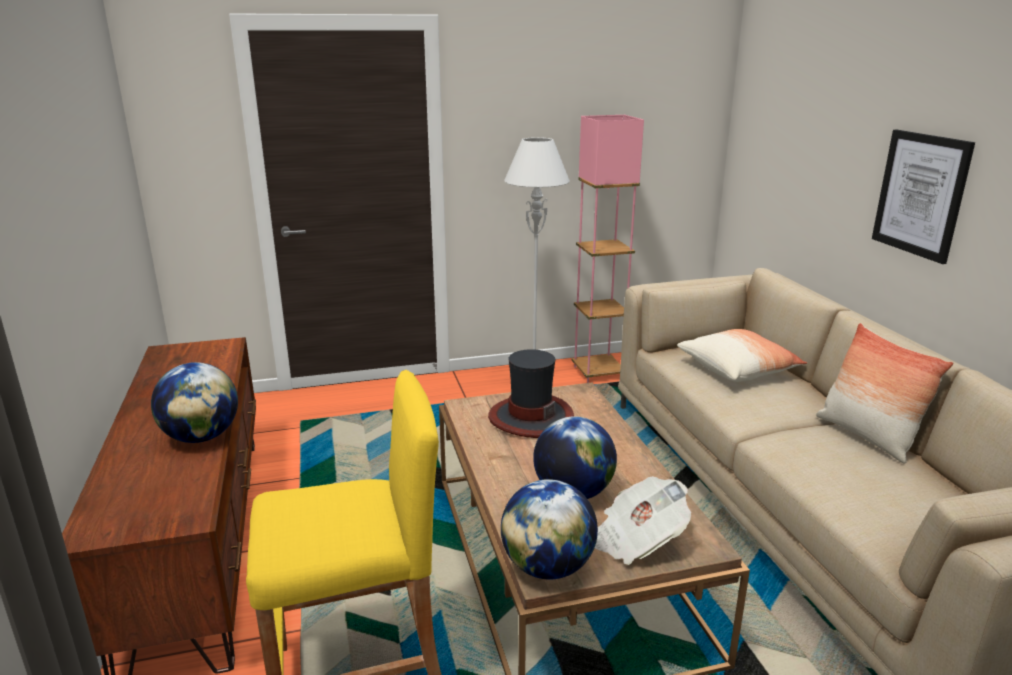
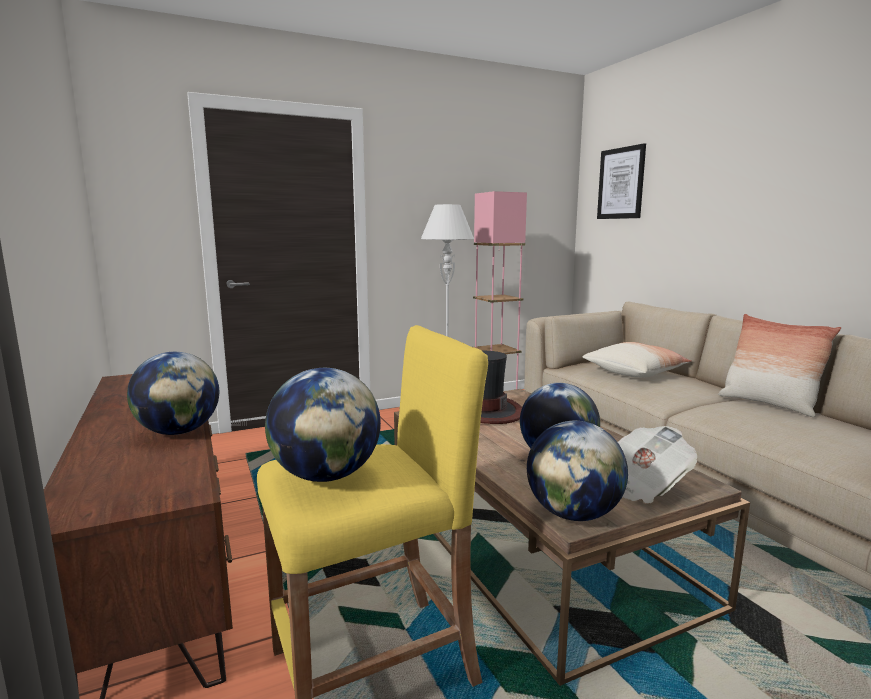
camera: 10 degrees left, 10 degrees down
picture [872,130,975,264] -> picture moved to [597,143,646,219]
none -> globe [265,368,381,482]

